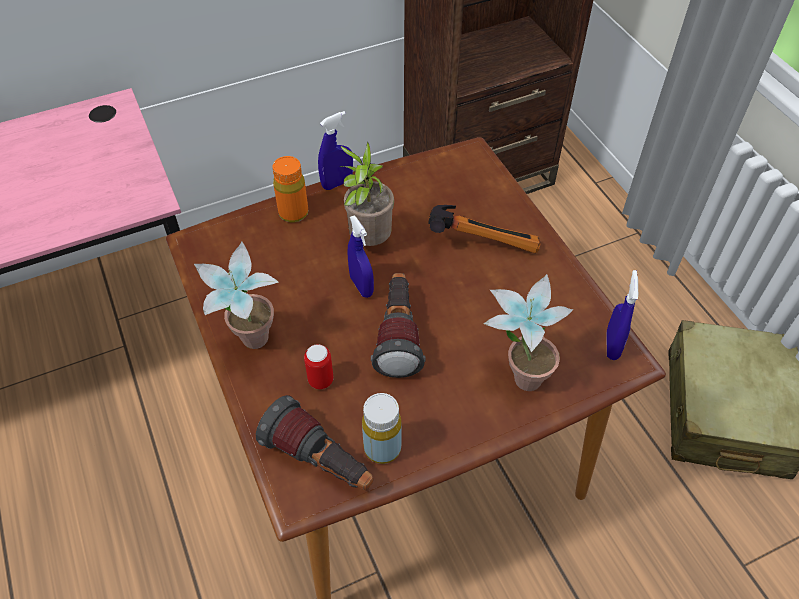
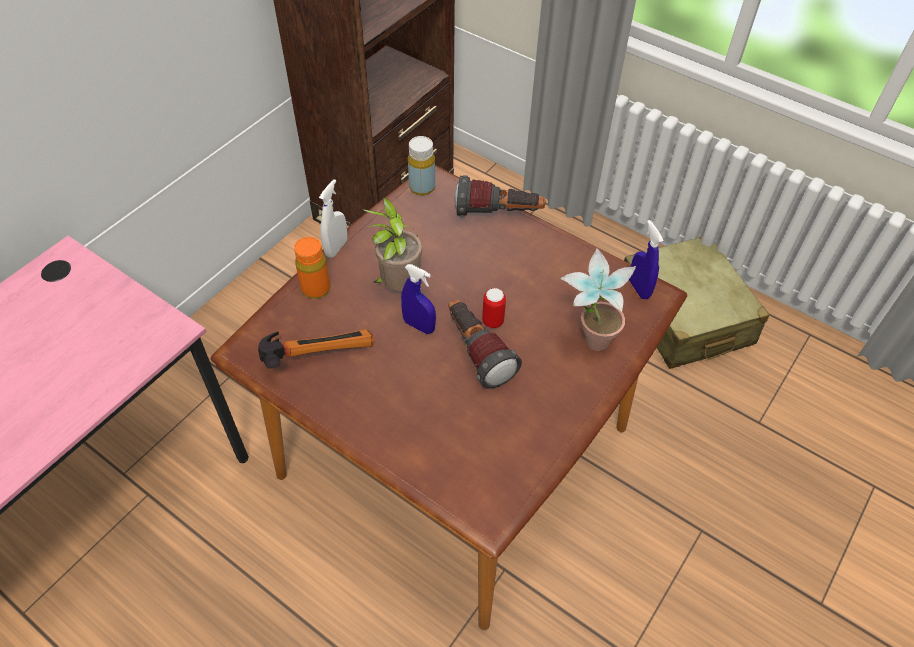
camera: 30 degrees left, 0 degrees up
potted plant [194,242,279,349] -> none
flashlight [256,395,374,490] -> flashlight moved to [454,175,546,217]
can [304,344,334,389] -> can moved to [482,288,506,328]
blue spray bottle [318,111,353,190] -> white spray bottle [319,179,347,258]
yellow bottle [362,393,402,464] -> yellow bottle moved to [408,136,435,196]
hammer [428,205,541,253] -> hammer moved to [258,329,373,369]

